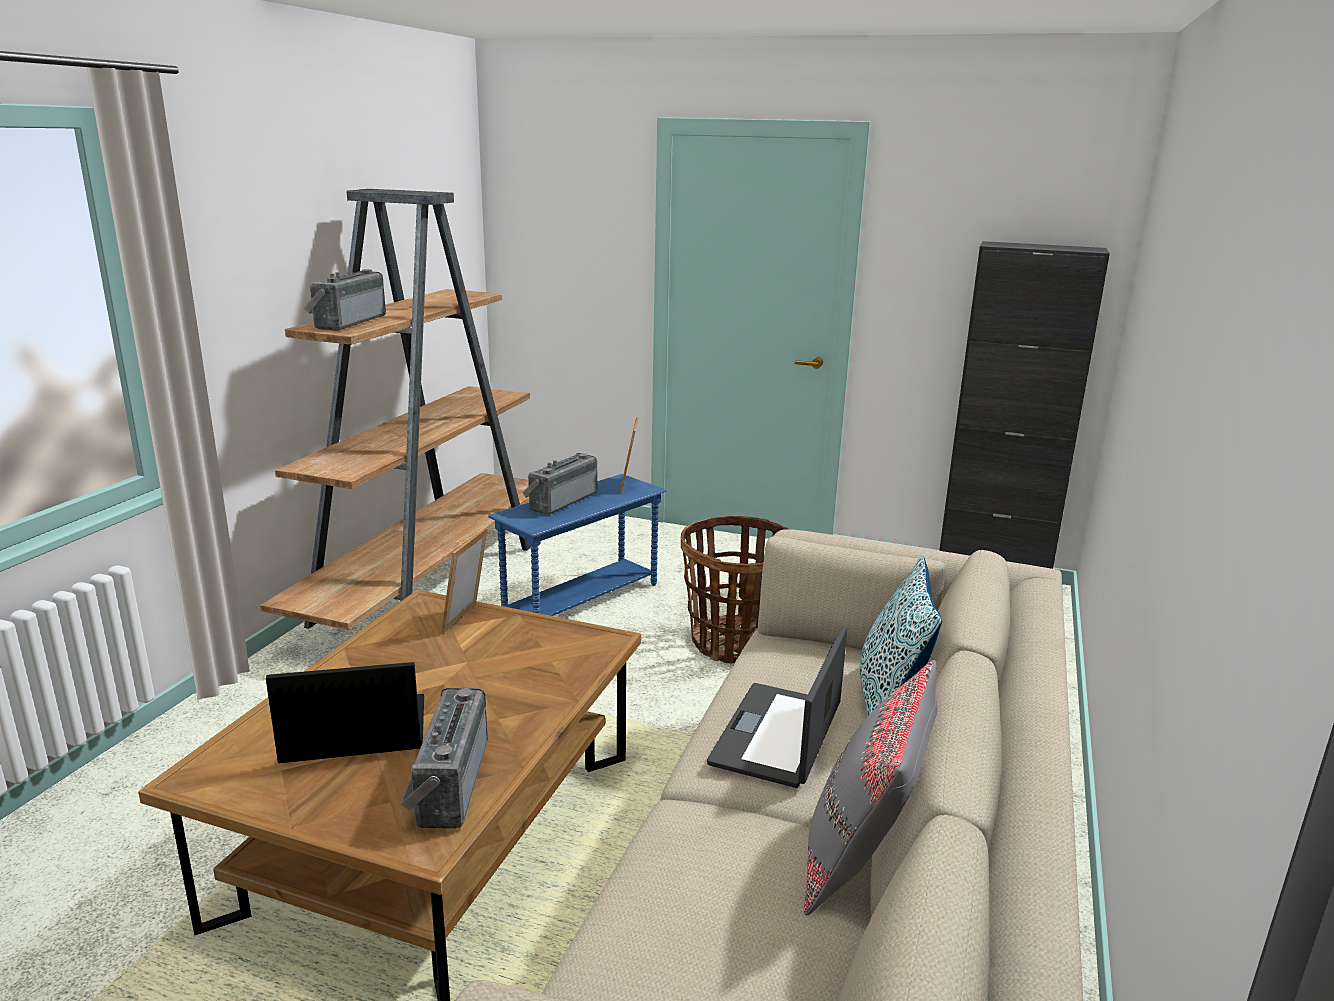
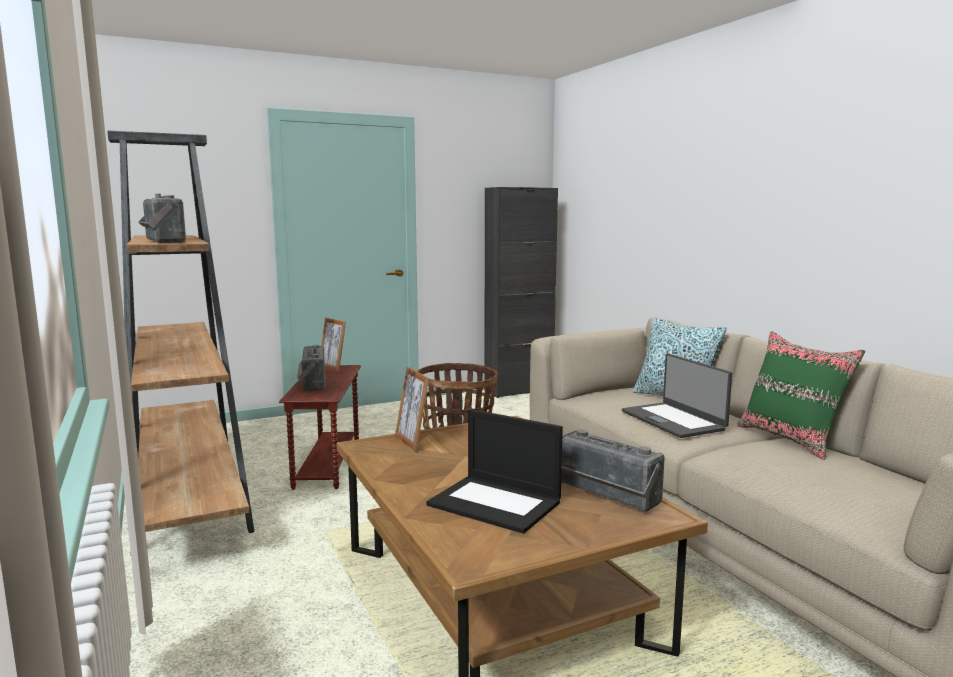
camera: 45 degrees left, 10 degrees down
laptop [266,662,424,763] -> laptop turned 90 degrees counterclockwise [426,409,563,534]
blue side table [488,474,666,616] -> brown side table [279,365,361,490]
grey pillow [804,660,938,916] -> green pillow [737,331,865,460]

